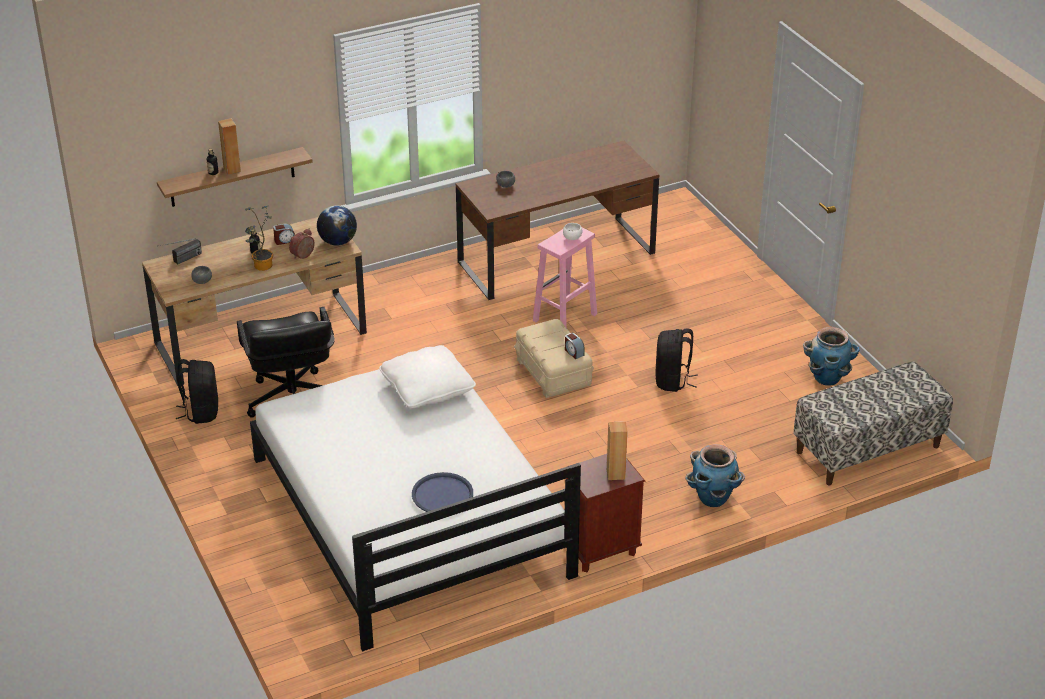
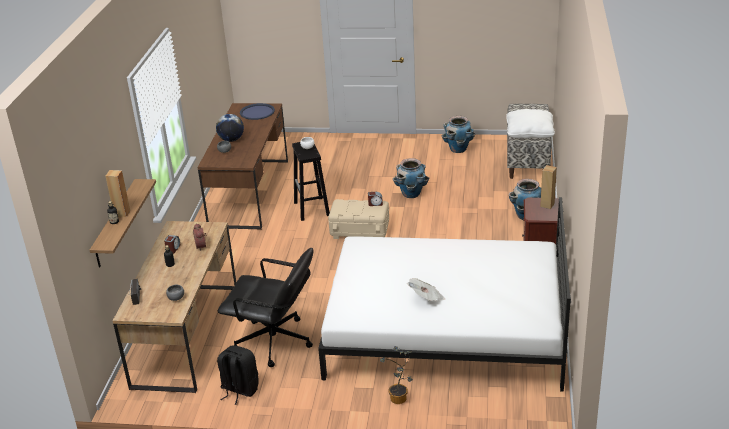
camera: 55 degrees left, 5 degrees down
potted plant [245,206,273,271] -> potted plant moved to [380,346,413,404]
globe [317,206,357,246] -> globe moved to [216,114,244,142]
white pillow [379,345,476,408] -> white pillow moved to [506,109,555,138]
blue tray [412,472,473,512] -> blue tray moved to [240,103,275,120]
pink stool [533,228,597,328] -> black stool [292,142,330,221]
black backpack [655,328,698,392] -> planter [393,158,429,198]
none -> newspaper [407,278,446,301]

